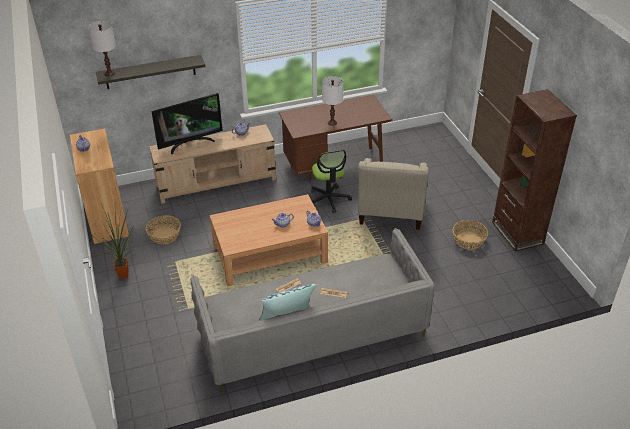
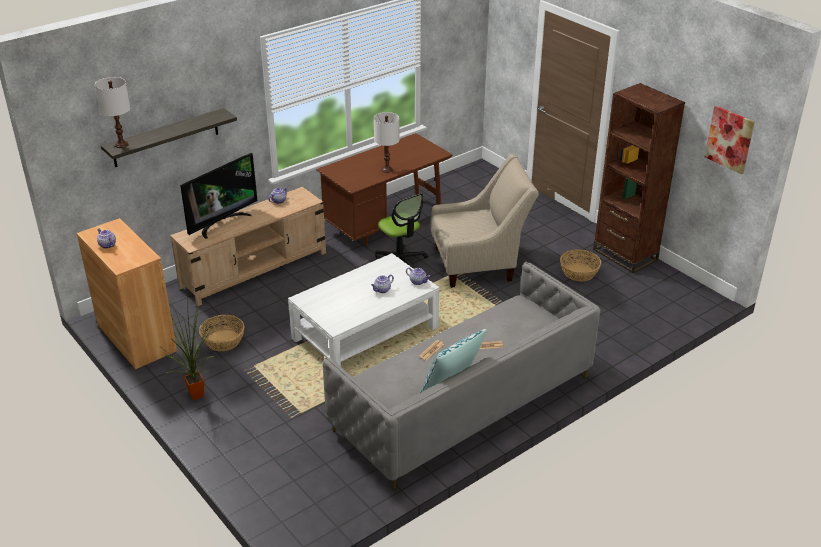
camera: 20 degrees left, 5 degrees down
brown coffee table [210,194,328,286] -> white coffee table [288,253,439,366]
beige armchair [358,158,429,230] -> beige armchair turned 90 degrees counterclockwise [431,154,539,288]
none -> picture [705,105,755,174]

